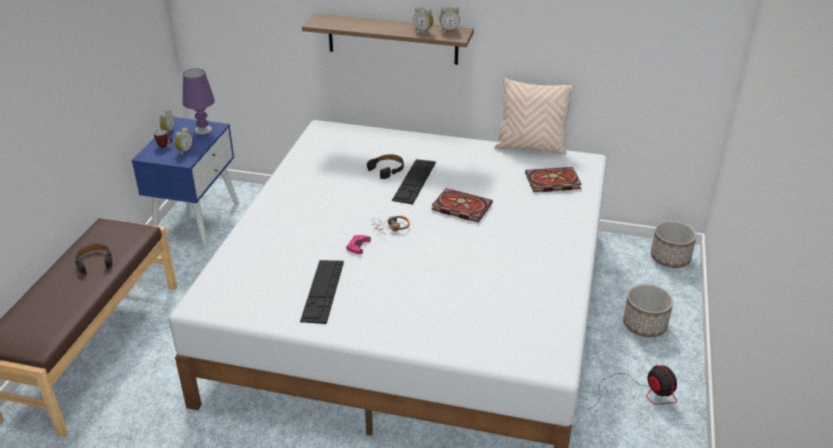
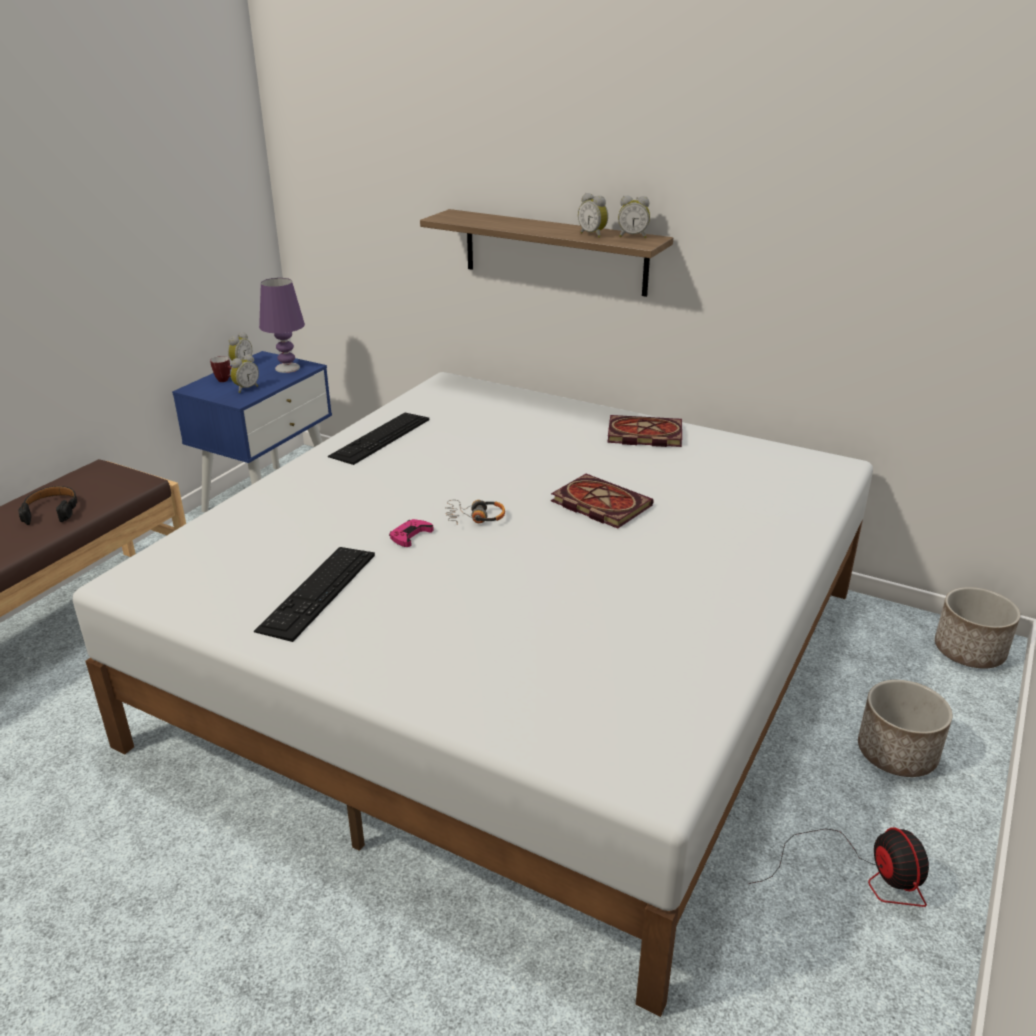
camera: 15 degrees right, 5 degrees down
black headphones [367,154,404,179] -> none
keyboard [392,159,436,204] -> keyboard moved to [328,413,429,465]
beige pillow [495,77,574,155] -> none
book [525,167,582,192] -> book moved to [607,415,682,447]

